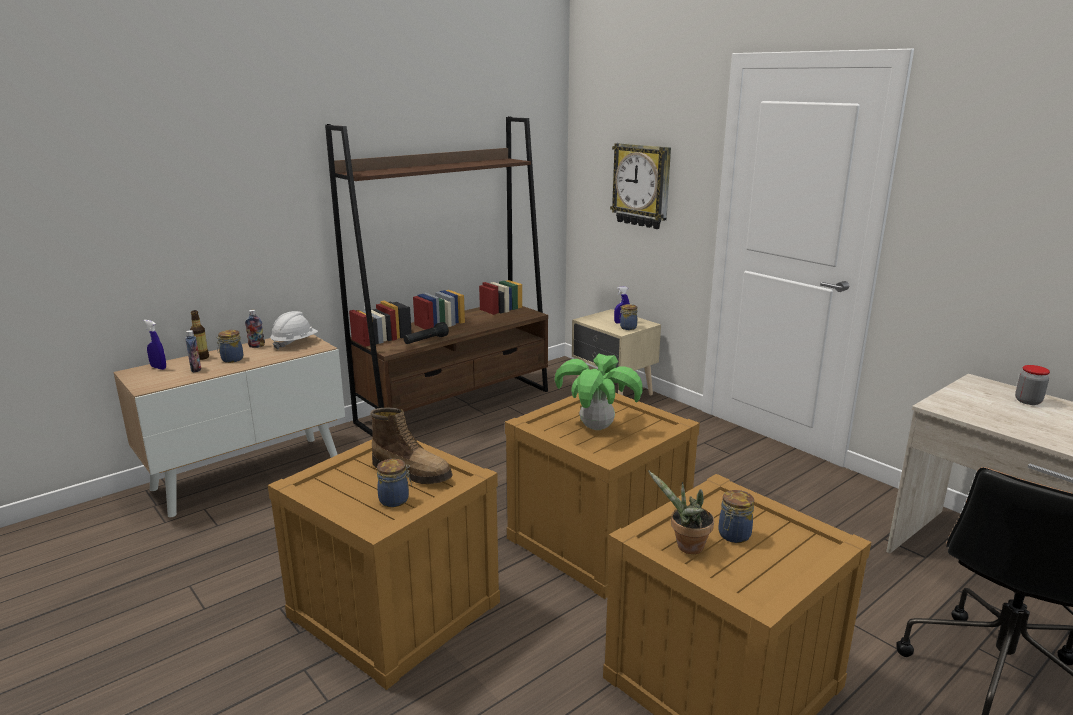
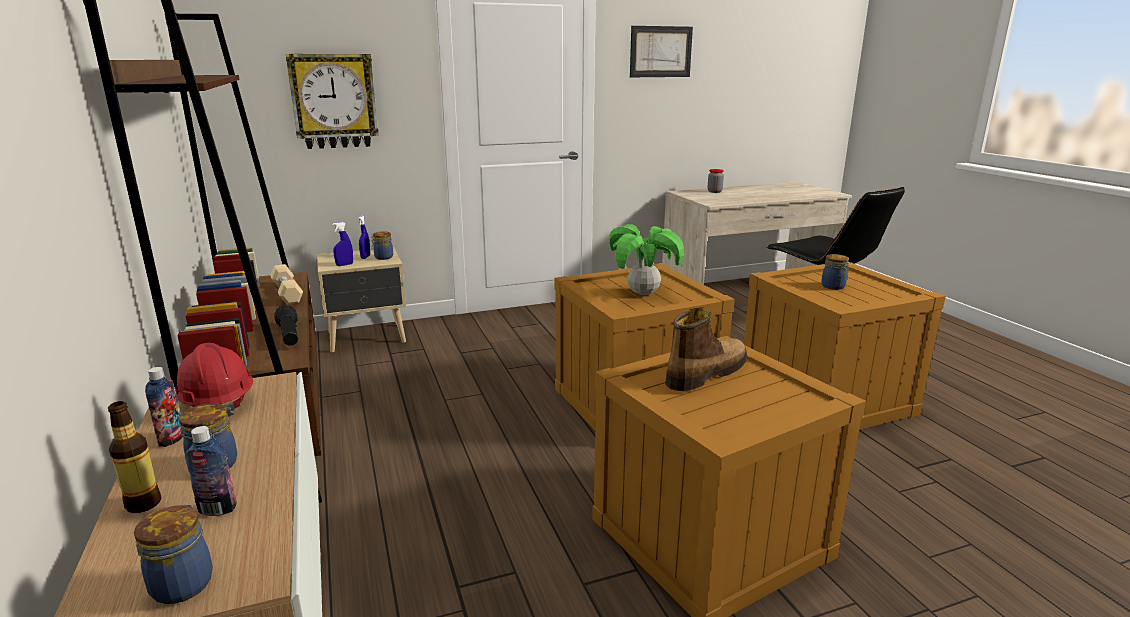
camera: 70 degrees left, 0 degrees up
blue spray bottle [144,320,166,370] -> blue spray bottle moved to [332,222,353,266]
white hard hat [270,311,318,350] -> red hard hat [175,343,253,417]
jar [377,459,412,507] -> jar moved to [134,505,213,604]
potted plant [648,470,714,554] -> none
none -> beige dumbbell [270,264,303,305]
none -> picture [630,26,693,77]

